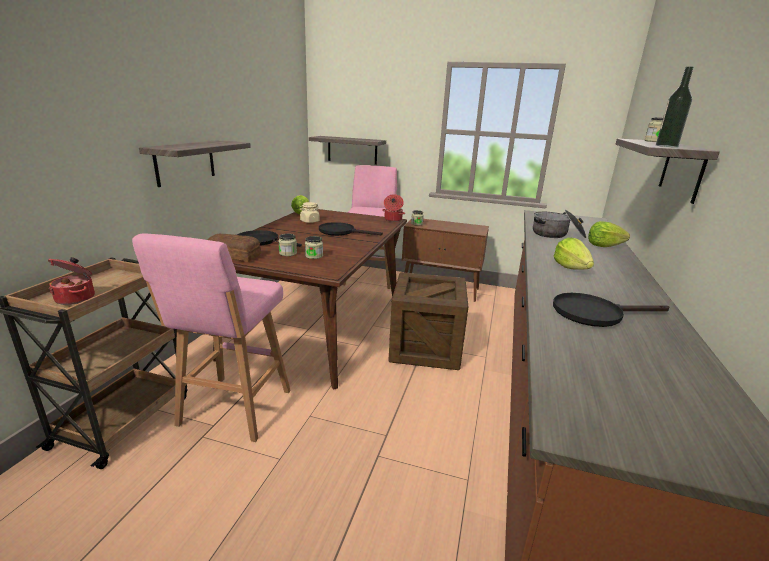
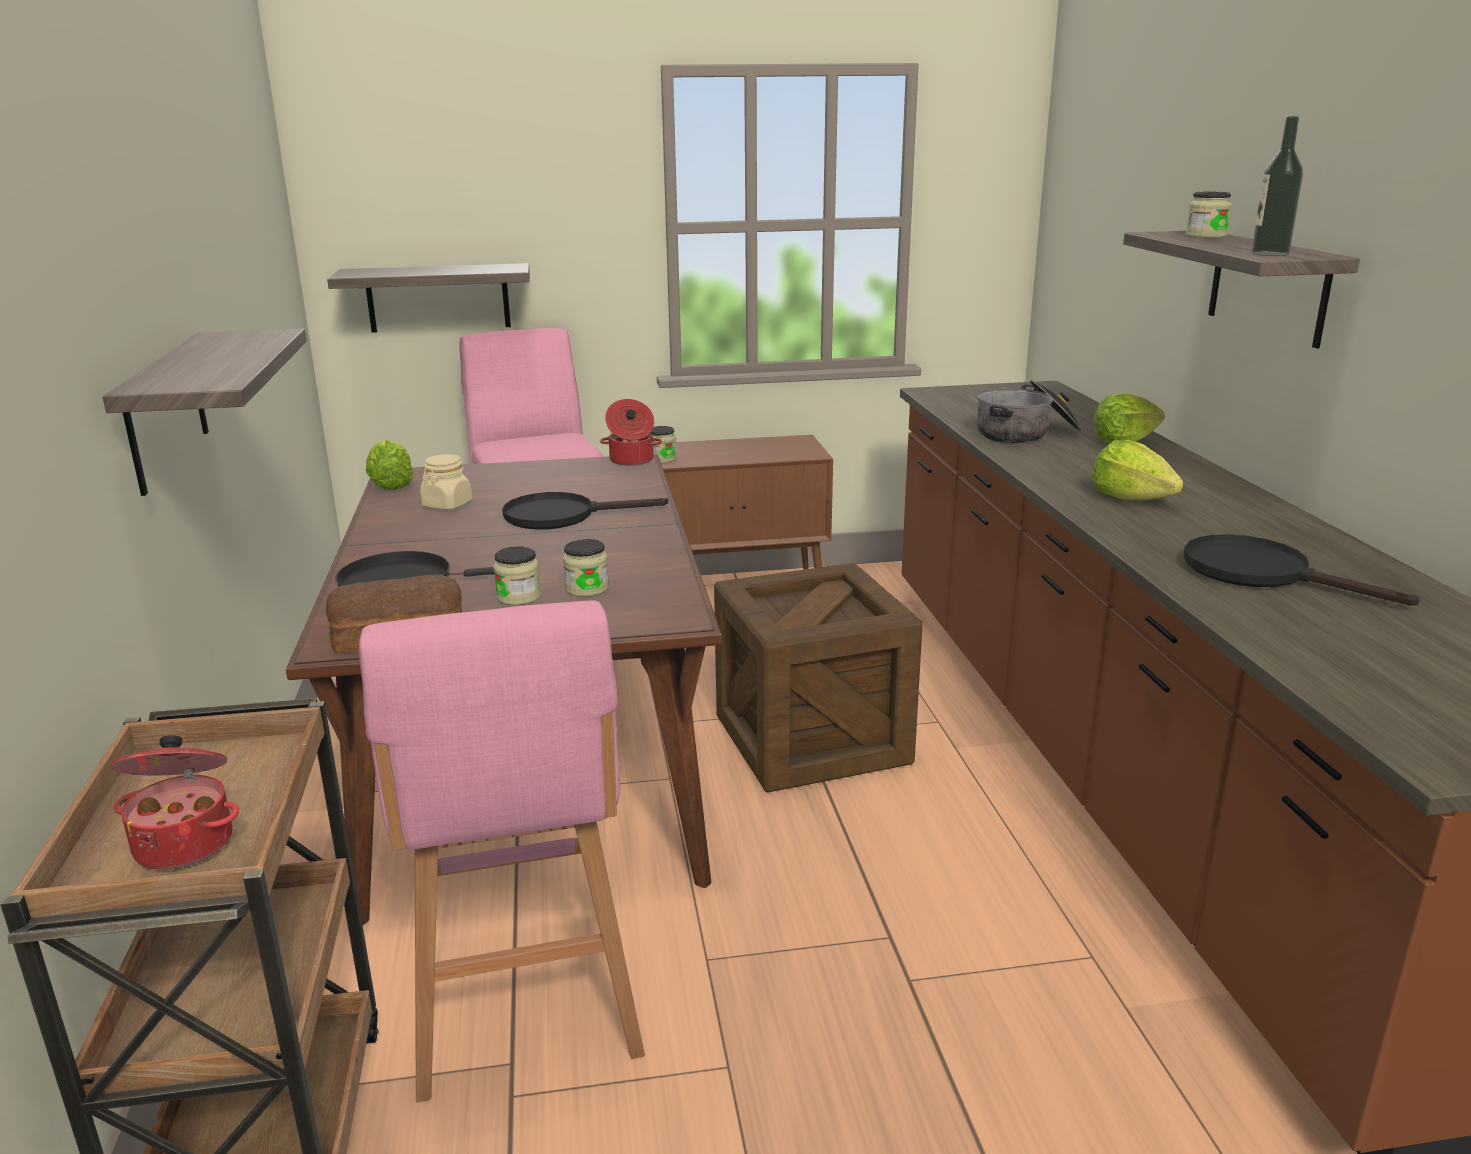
camera: 25 degrees left, 0 degrees up
black frying pan [553,293,669,327] -> black frying pan turned 75 degrees clockwise [1184,534,1420,606]

